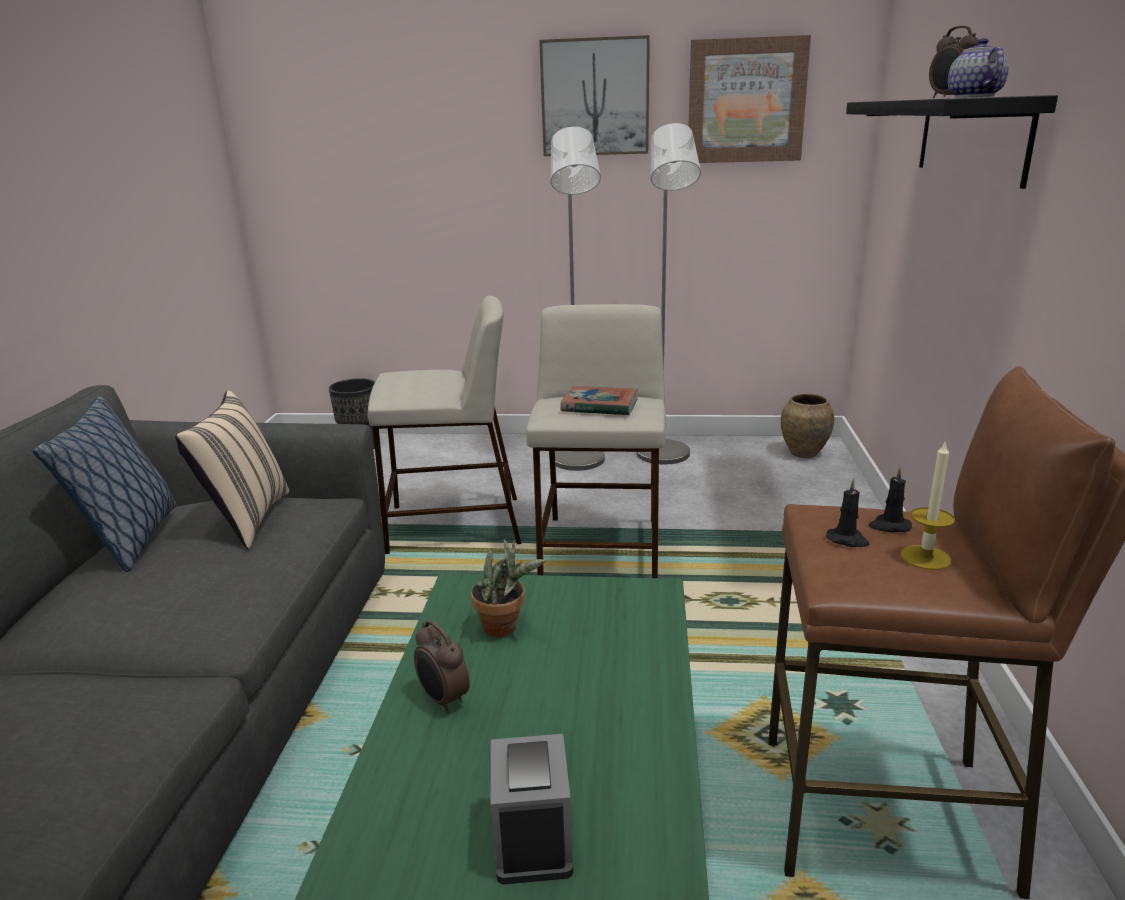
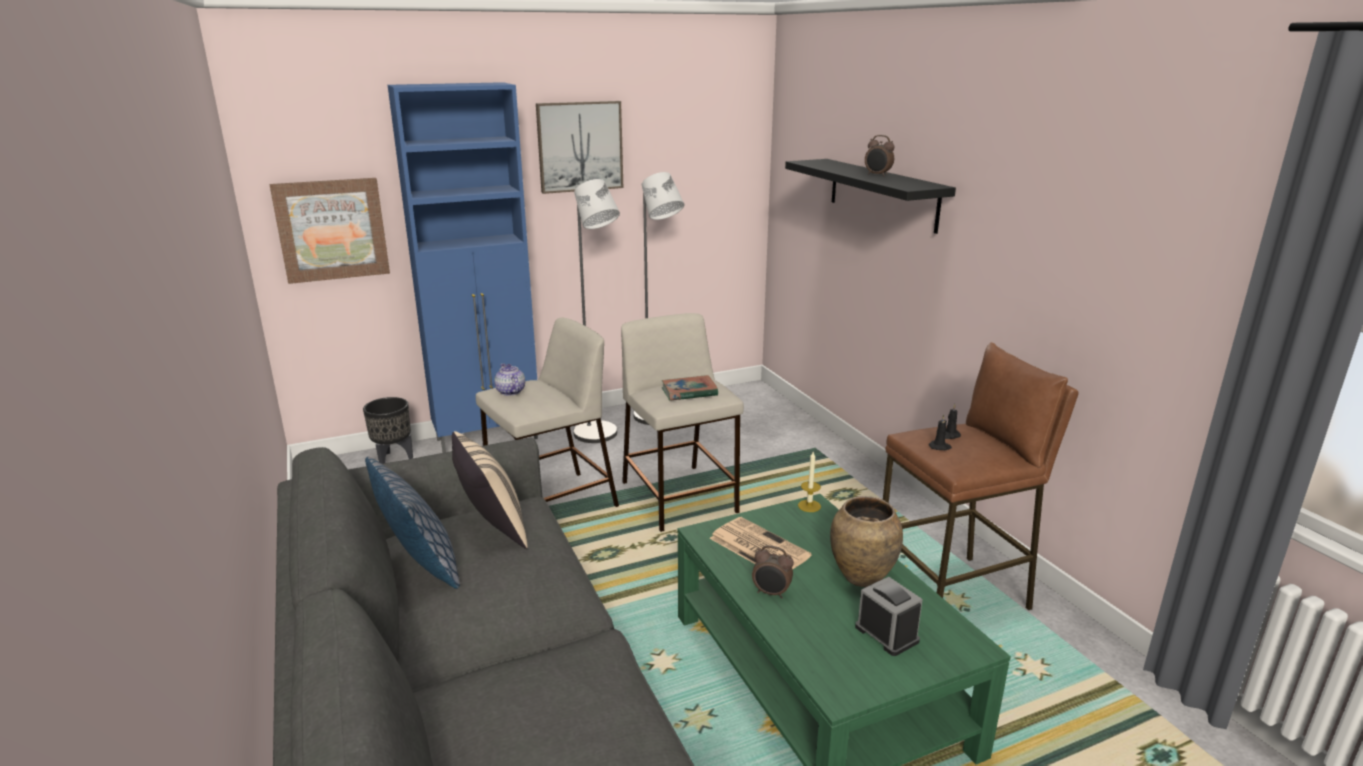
camera: 30 degrees left, 0 degrees up
potted plant [471,539,546,637] -> newspaper [709,517,812,569]
picture [688,35,811,163] -> picture moved to [270,178,390,284]
brown vase [781,394,834,458] -> brown vase moved to [830,496,903,587]
candle [901,440,955,570] -> candle moved to [798,452,821,512]
teapot [948,38,1009,98] -> teapot moved to [494,364,525,396]
none -> blue cabinet [388,82,538,453]

